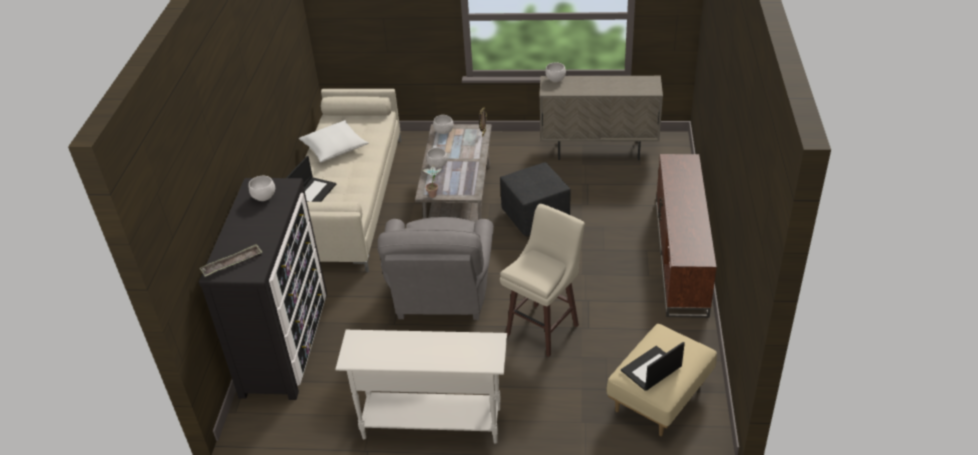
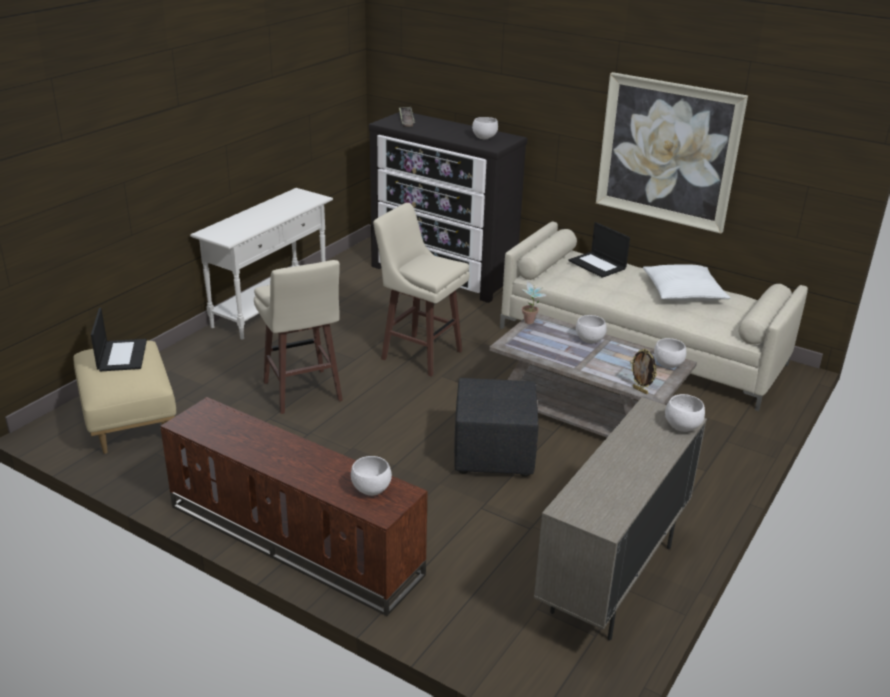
camera: 115 degrees right, 10 degrees down
grey armchair [378,217,494,320] -> beige stool [373,203,470,377]
none -> white bowl [351,456,392,496]
none -> picture [596,72,748,233]

